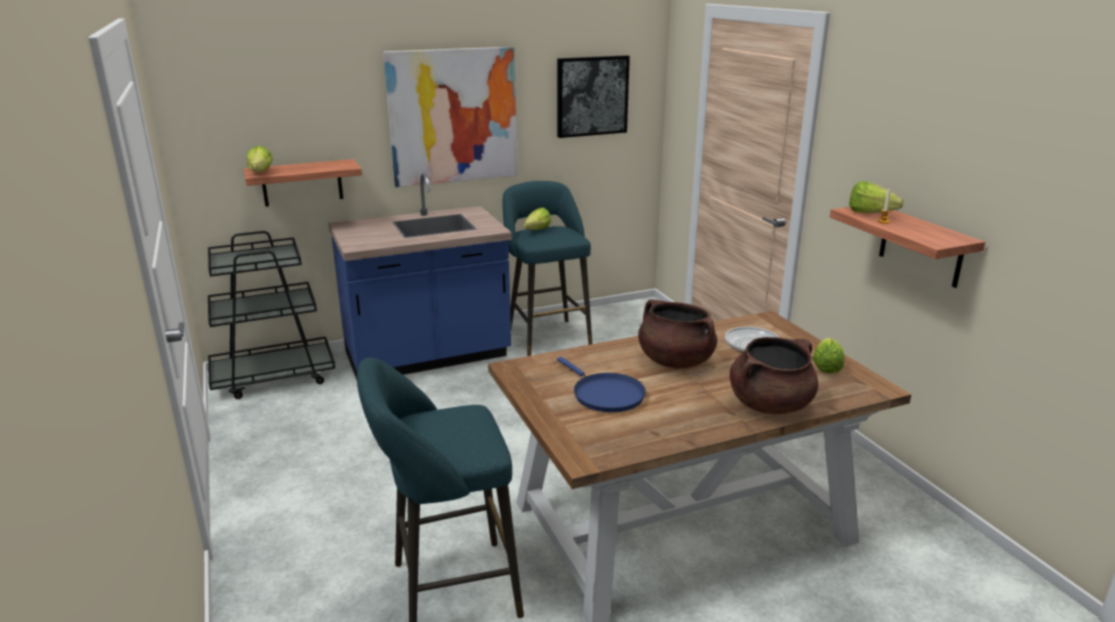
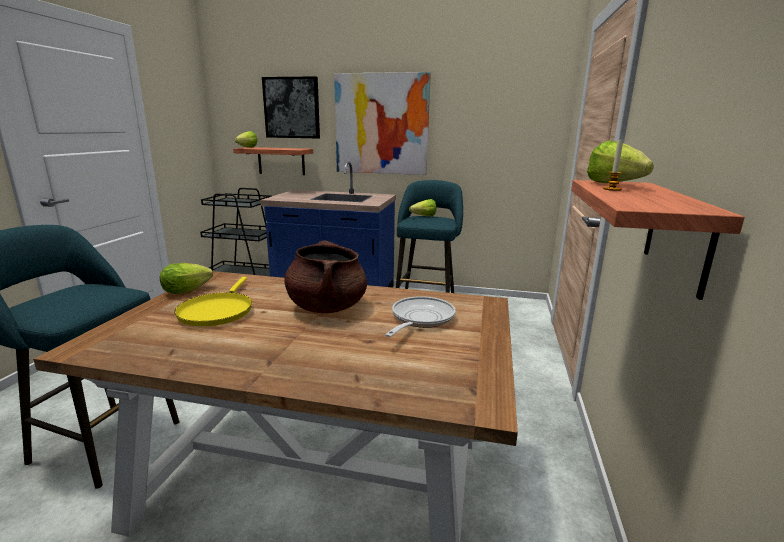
camera: 35 degrees right, 5 degrees down
picture [557,55,630,138] -> picture moved to [262,76,320,138]
blue frying pan [557,357,646,412] -> yellow frying pan [174,277,252,326]
brown cooking pot [730,337,818,414] -> none
lettuce [813,338,844,374] -> lettuce moved to [160,263,213,294]

